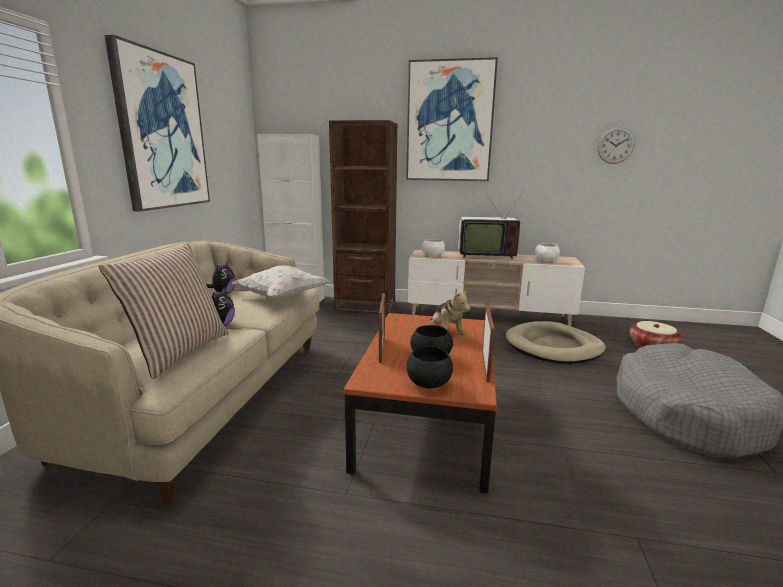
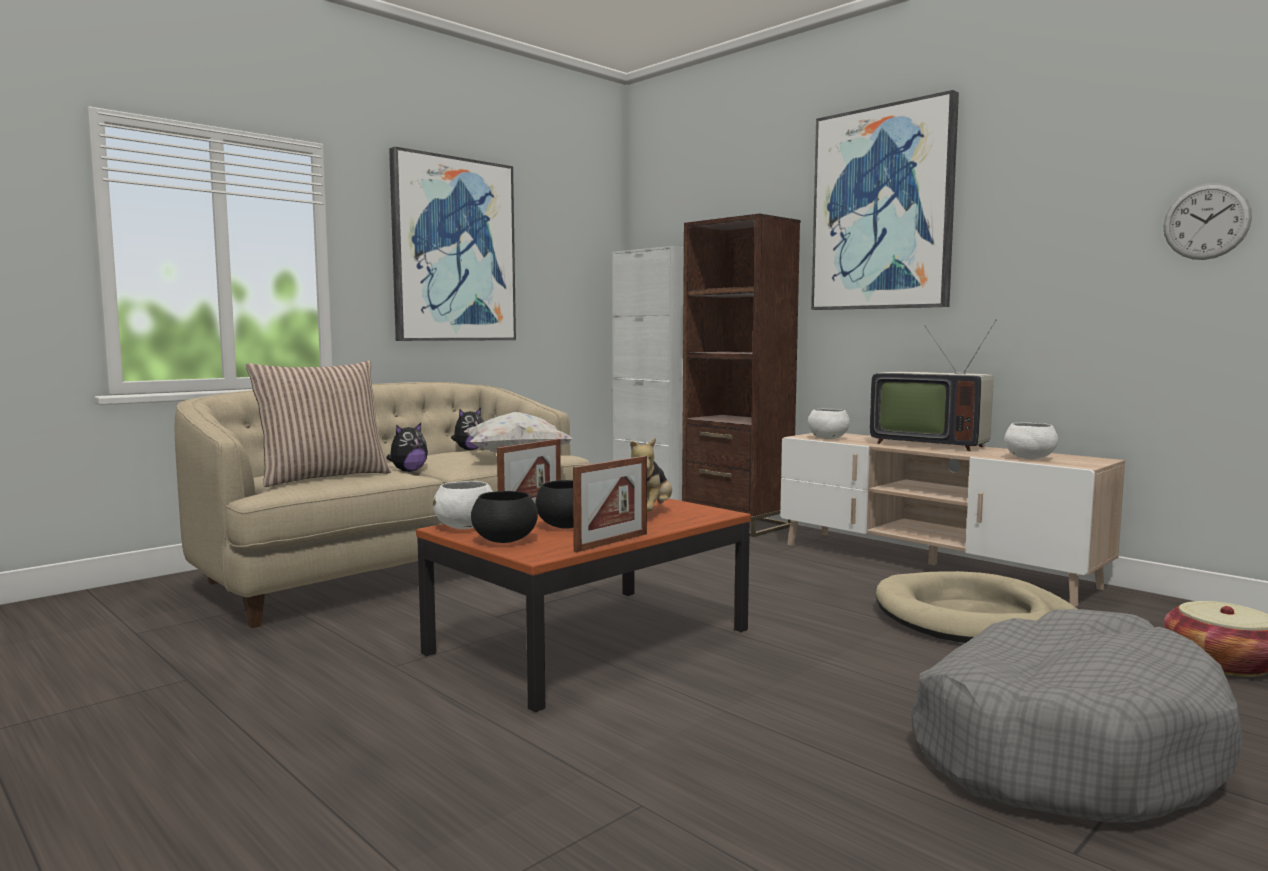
camera: 35 degrees right, 10 degrees down
none -> white bowl [433,481,493,529]

